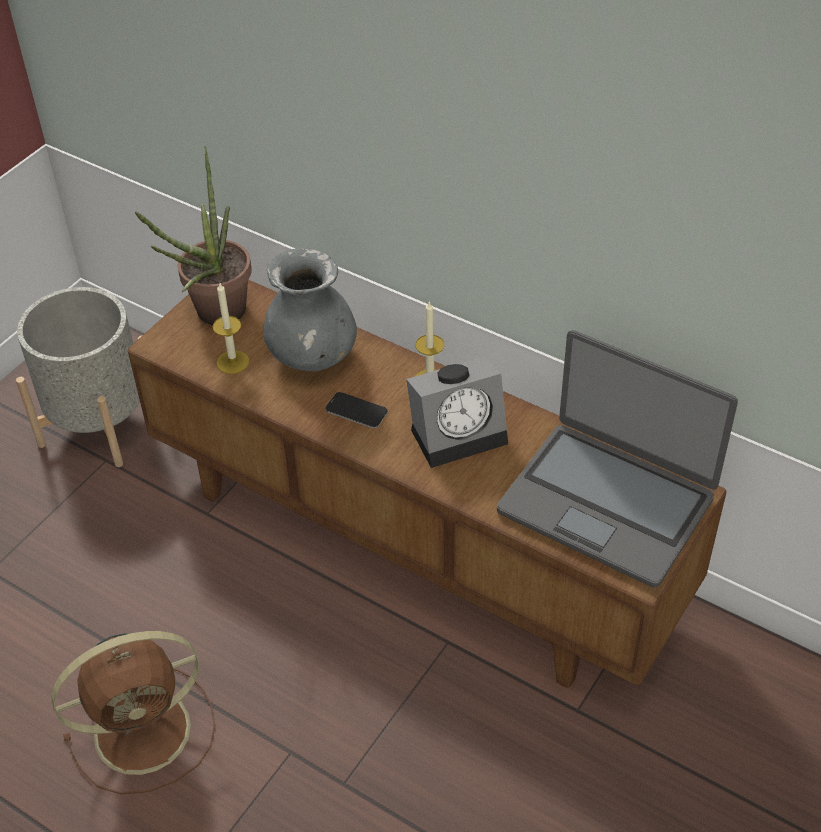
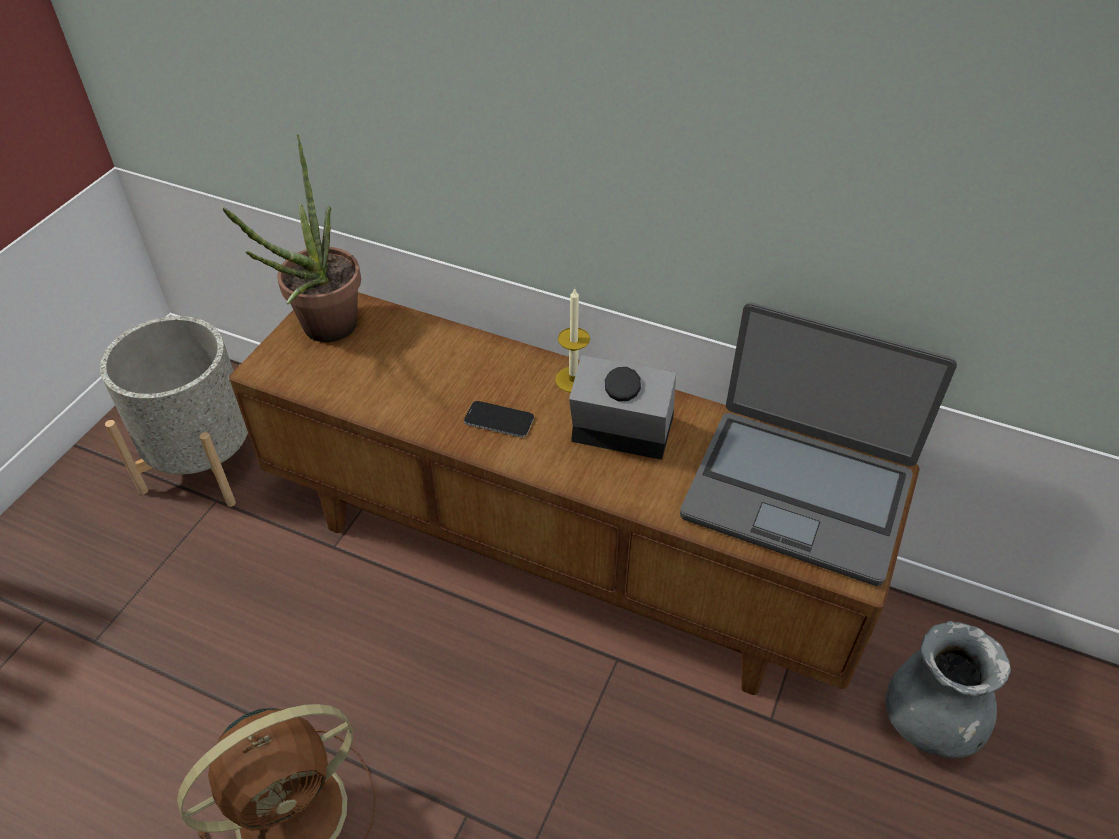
camera: 10 degrees left, 0 degrees up
candle [213,283,249,374] -> none
grey vase [263,248,357,371] -> grey vase moved to [886,621,1011,758]
alarm clock [406,357,508,468] -> alarm clock turned 135 degrees counterclockwise [569,355,676,460]

